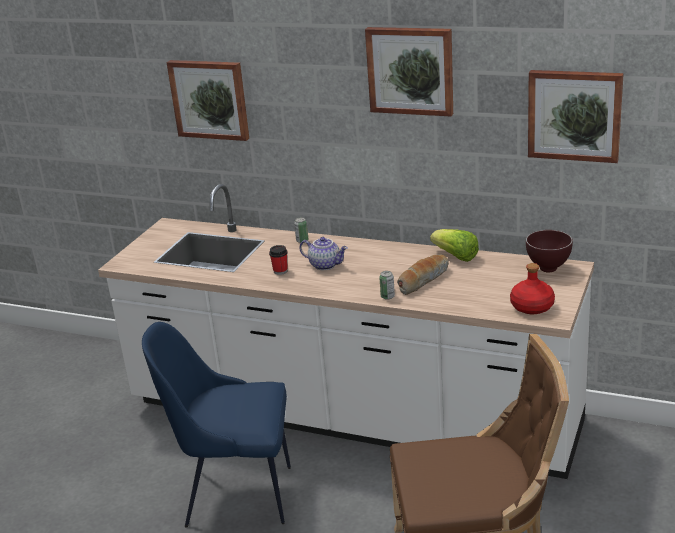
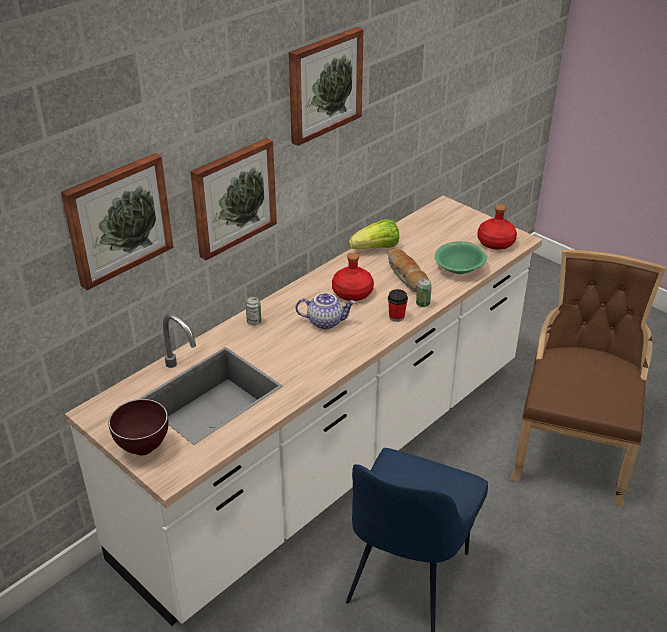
camera: 70 degrees left, 10 degrees up
cup [269,245,288,275] -> cup moved to [388,289,408,322]
teapot [299,237,348,270] -> teapot turned 45 degrees clockwise [295,293,356,329]
brown bowl [526,230,573,273] -> brown bowl moved to [108,399,168,455]
picture [528,70,624,163] -> picture moved to [190,138,277,260]
none -> red bottle [332,253,374,301]
none -> green bowl [435,241,487,274]

